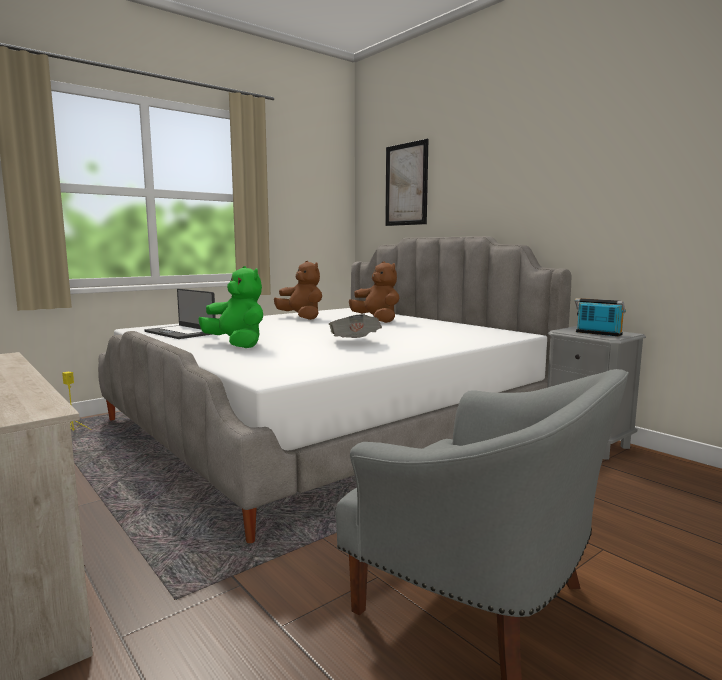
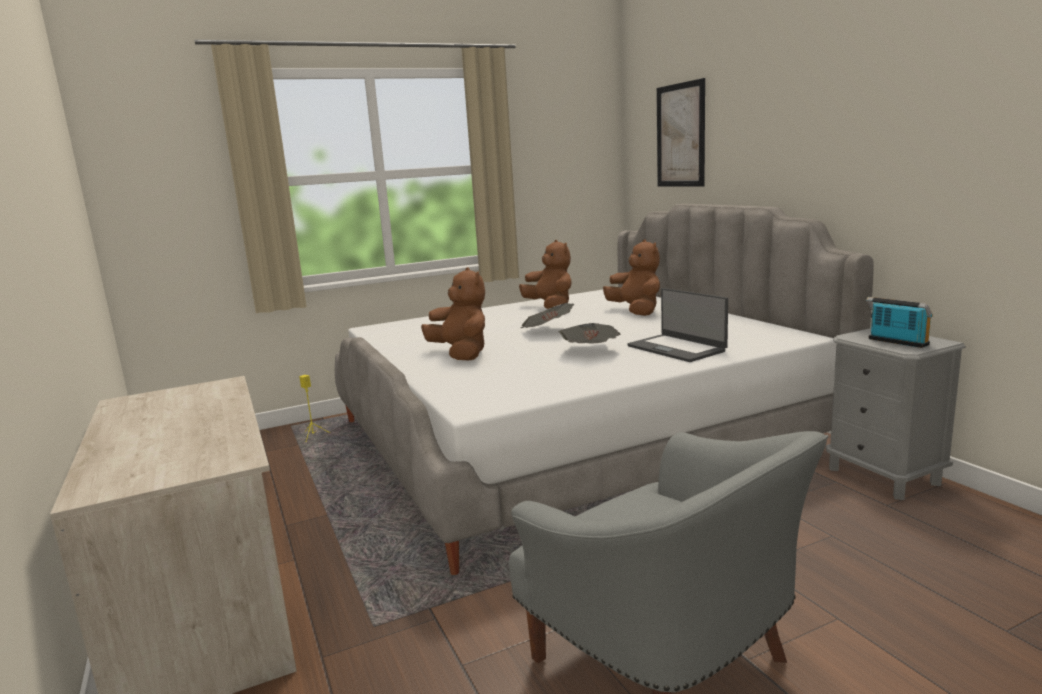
camera: 15 degrees right, 5 degrees up
laptop [144,289,216,339] -> laptop moved to [627,288,728,362]
green plush toy [198,266,263,348] -> brown plush toy [421,267,485,361]
none -> newspaper [520,303,574,328]

